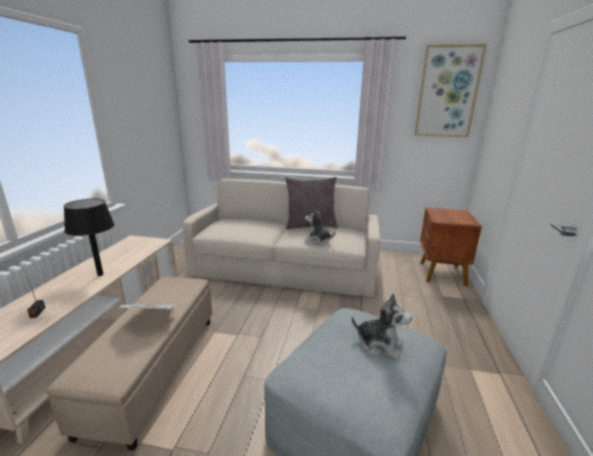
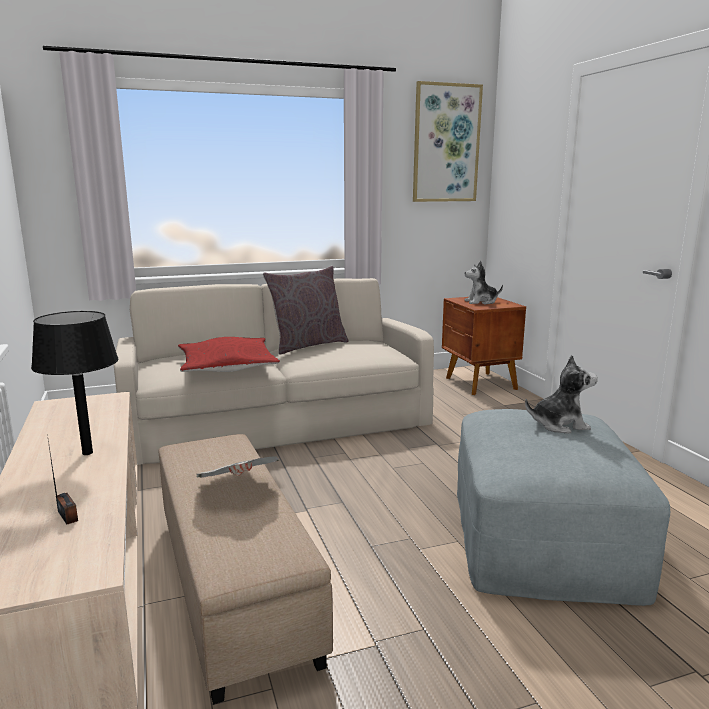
camera: 30 degrees left, 5 degrees down
plush toy [305,210,335,245] -> plush toy moved to [464,261,503,304]
none -> red pillow [178,337,280,372]

